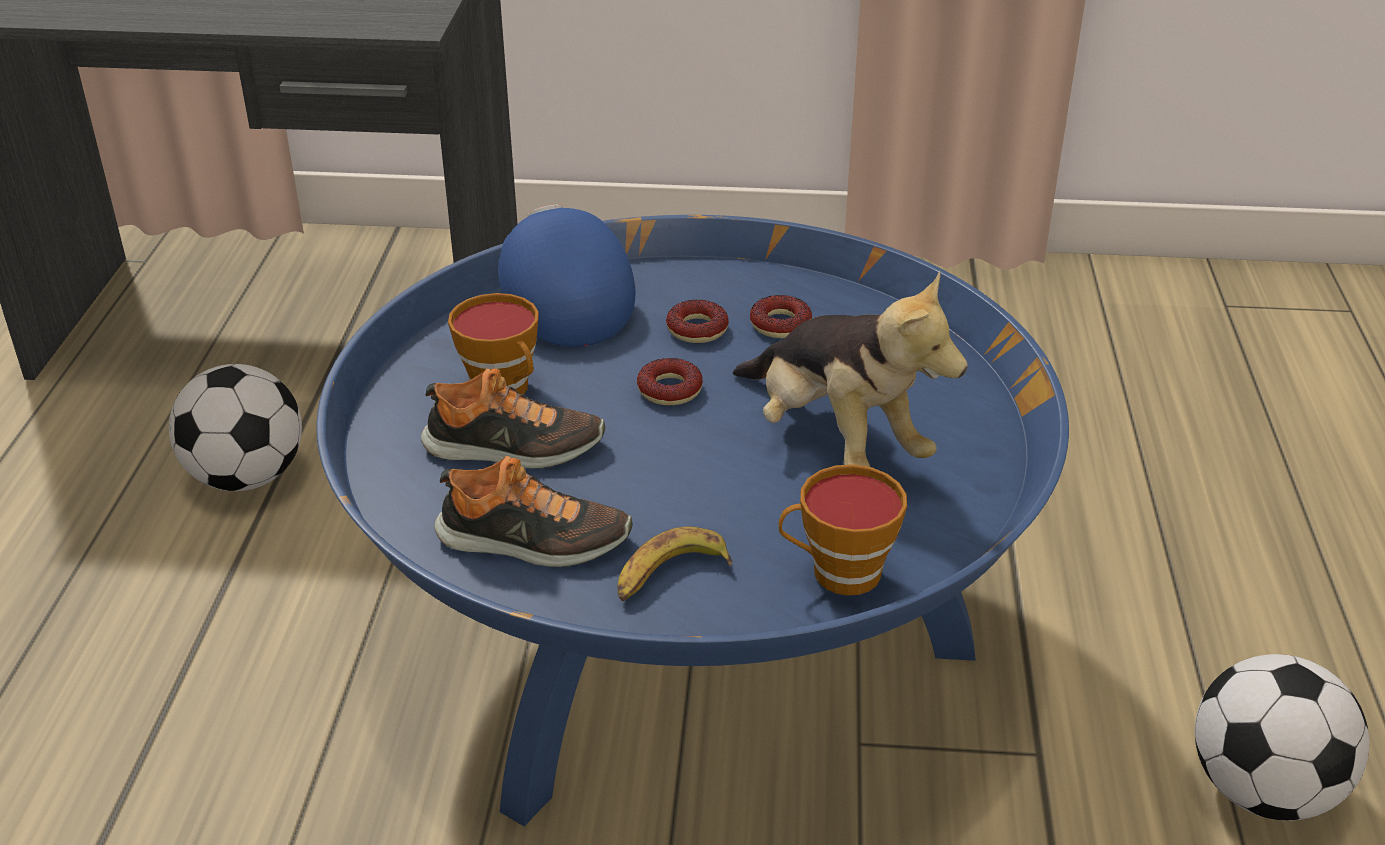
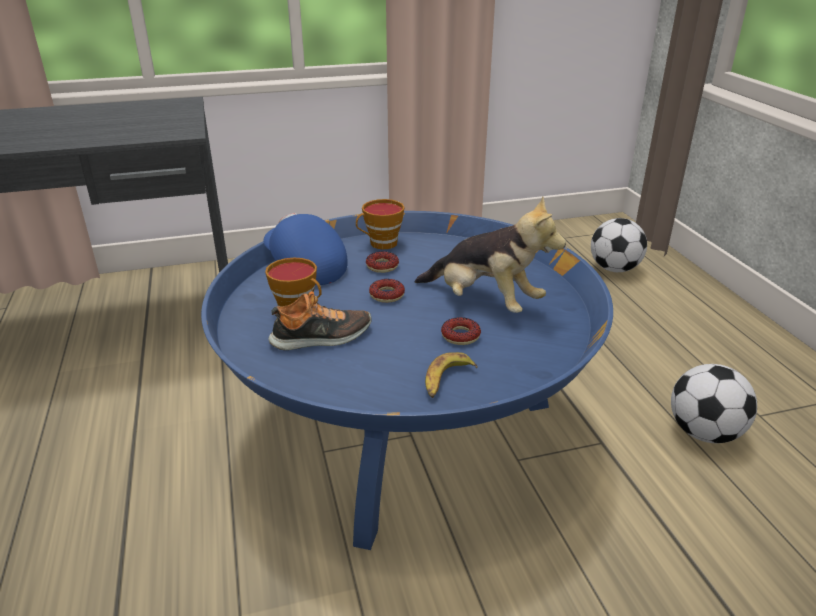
camera: 20 degrees left, 5 degrees down
football [169,364,302,491] -> football moved to [591,218,647,272]
shoe [434,456,632,567] -> none
donut [750,295,812,338] -> donut moved to [441,317,481,345]
cup [779,464,907,596] -> cup moved to [356,199,405,249]

